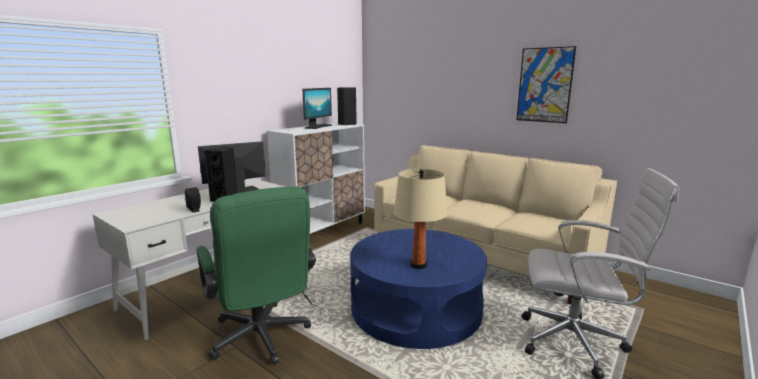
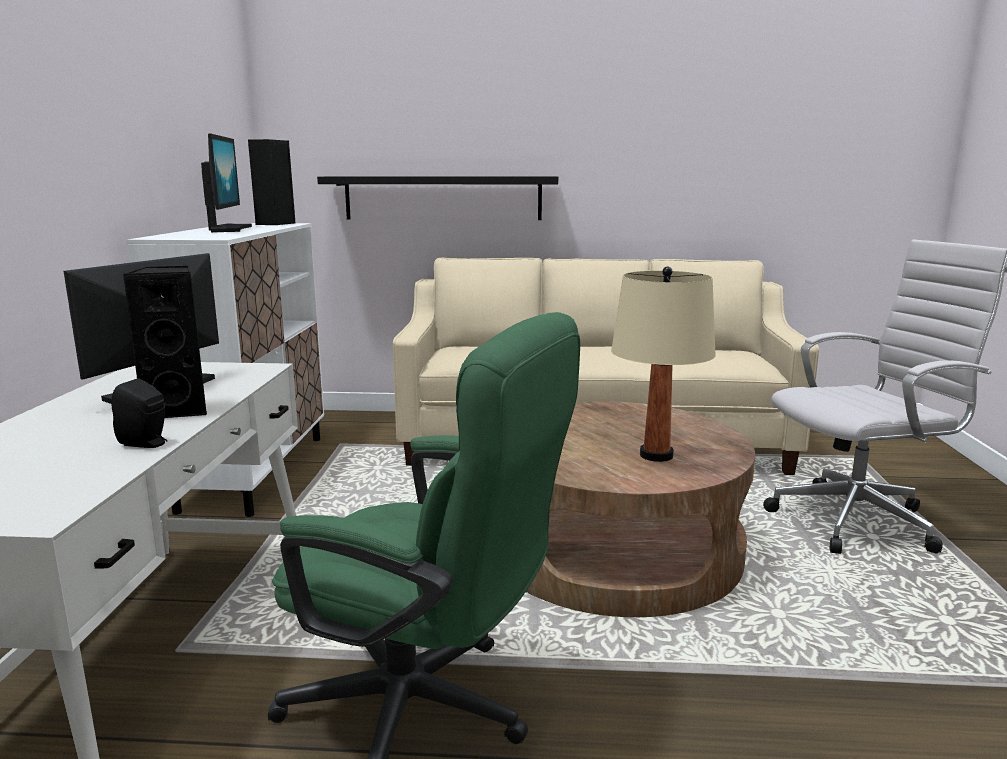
camera: 35 degrees left, 0 degrees up
blue coffee table [350,229,487,349] -> brown coffee table [526,401,755,617]
picture [516,46,576,123] -> none
none -> black shelf [317,176,558,220]

